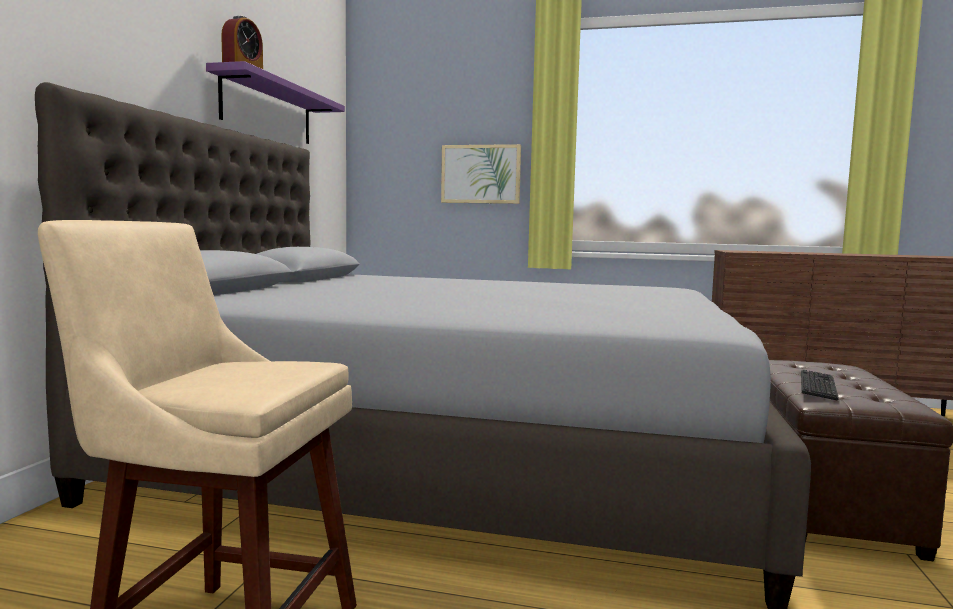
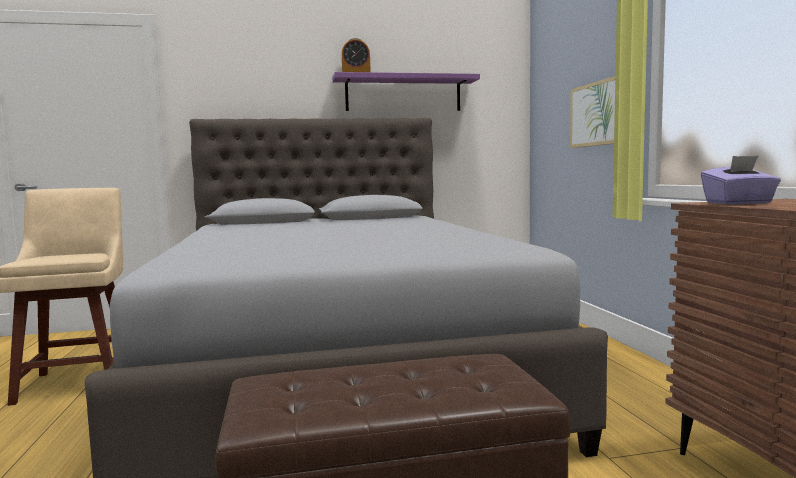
camera: 65 degrees right, 0 degrees up
keyboard [801,370,839,400] -> none
none -> purple tissue box [701,155,781,205]

